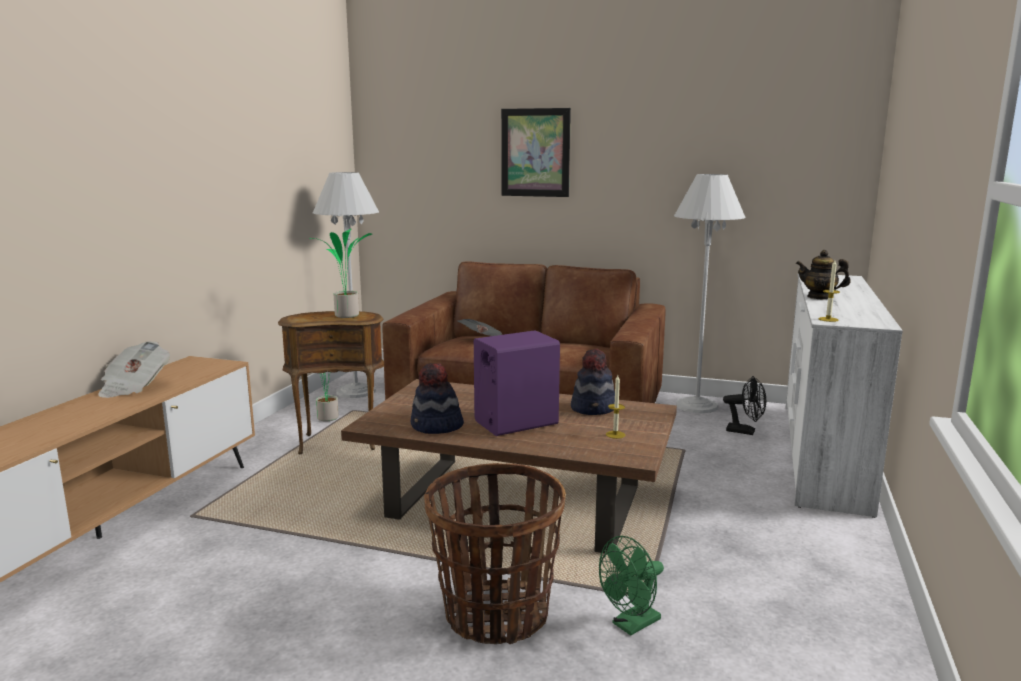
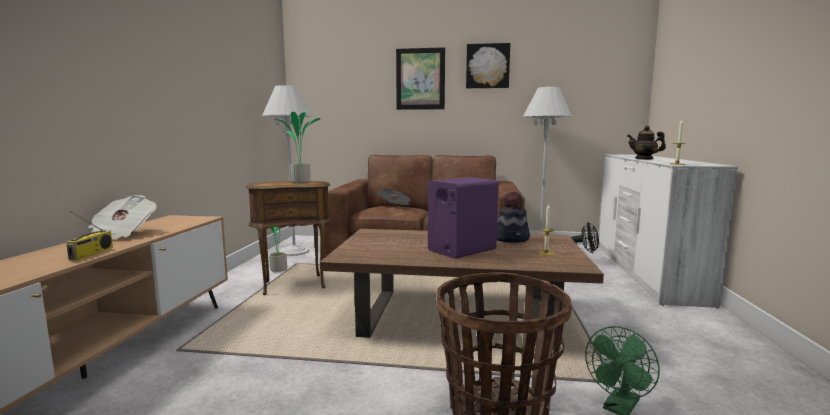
camera: 10 degrees left, 5 degrees down
hat [410,363,464,434] -> none
none -> radio [66,211,113,260]
none -> picture [466,43,510,88]

